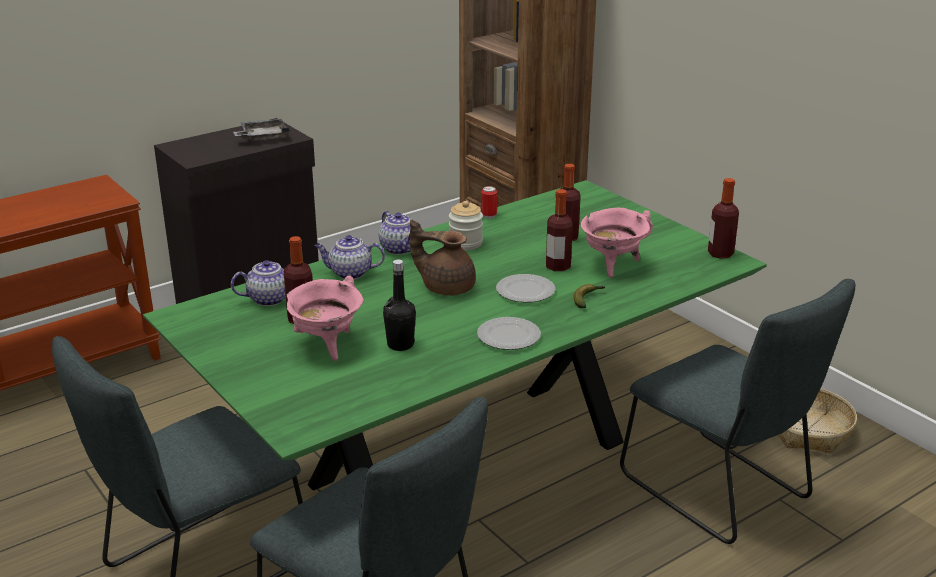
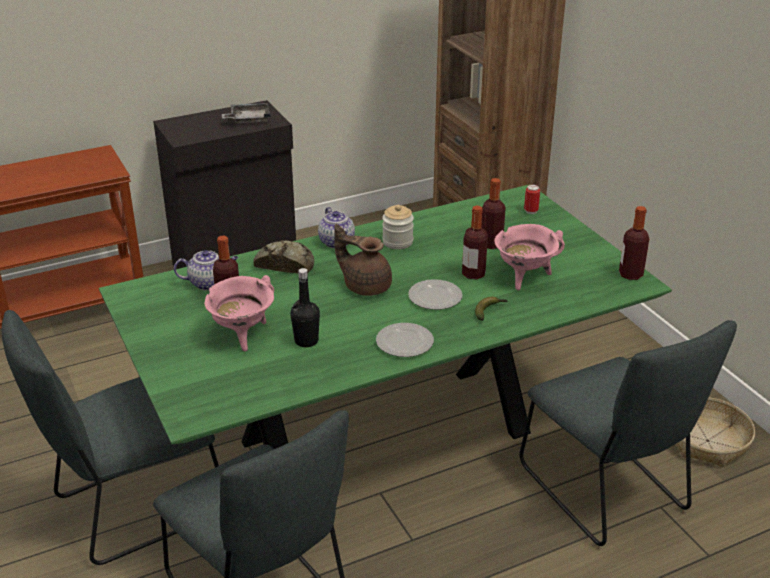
camera: 10 degrees right, 5 degrees up
teapot [315,235,385,279] -> bread [254,240,314,273]
can [481,186,497,219] -> can moved to [524,184,540,214]

